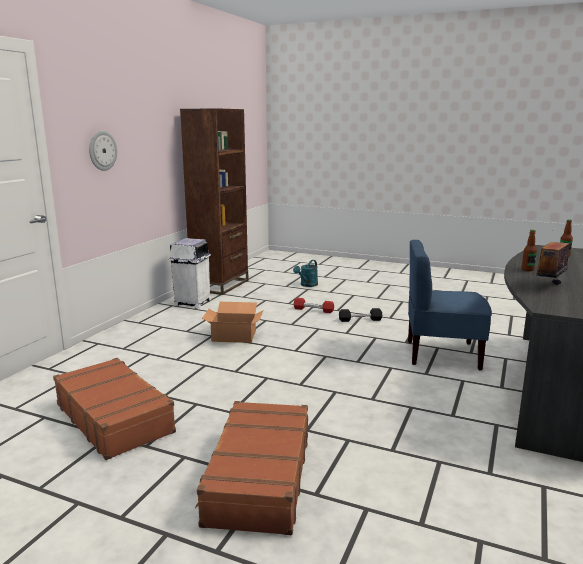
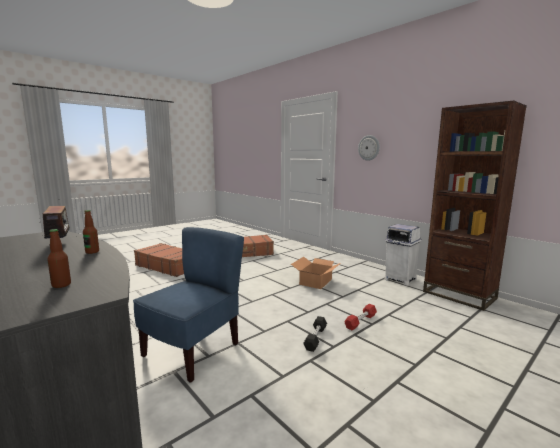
camera: 115 degrees right, 5 degrees down
turquoise watering can [293,260,318,287] -> none

